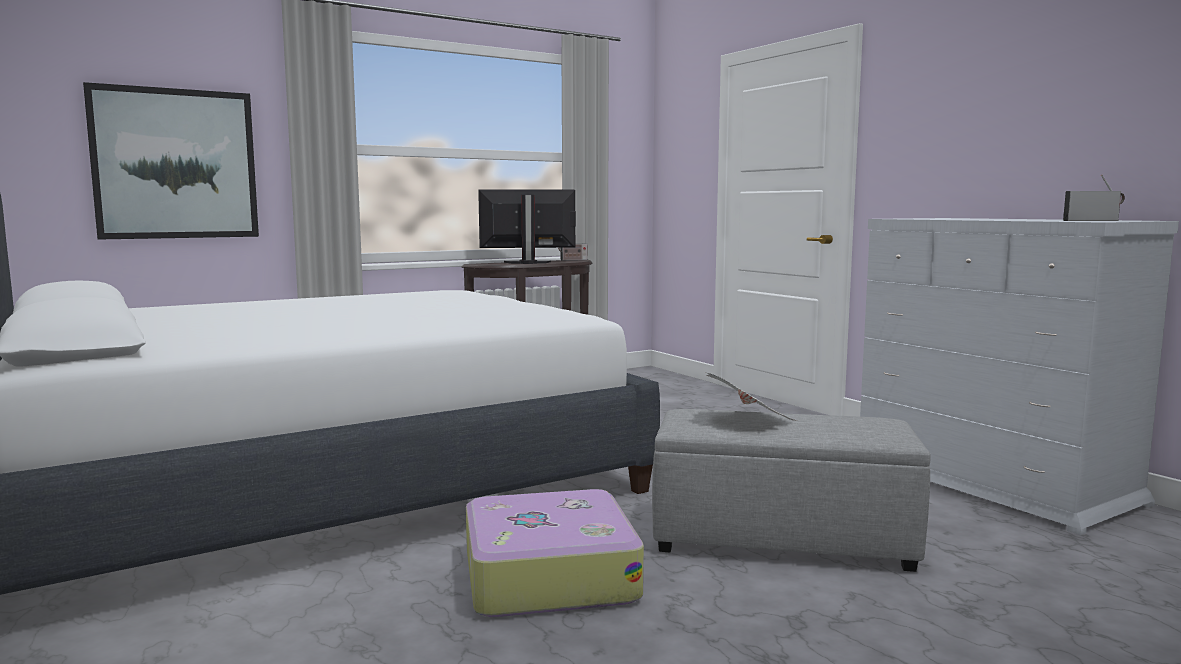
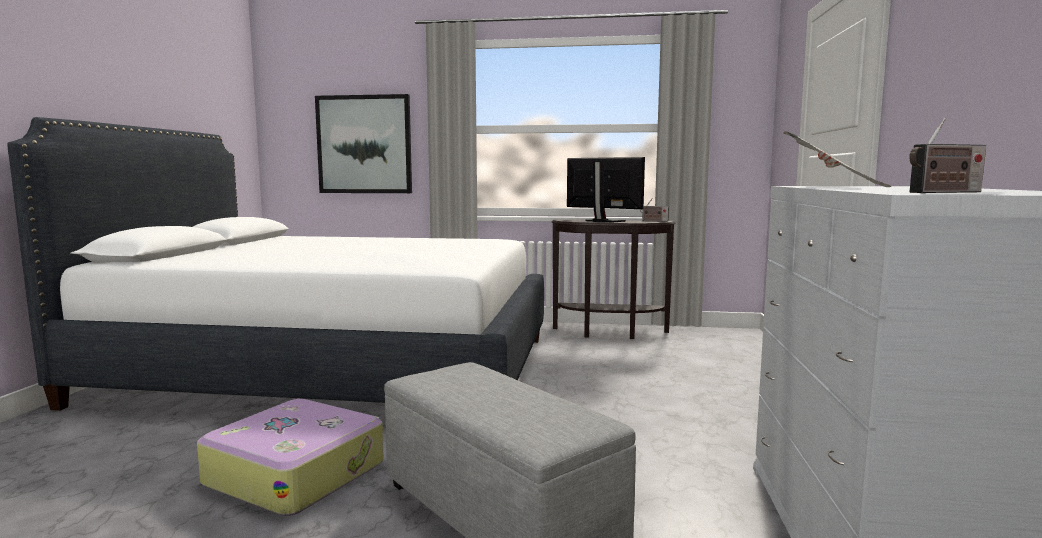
camera: 40 degrees right, 0 degrees up
newspaper [707,373,798,421] -> newspaper moved to [784,131,891,187]
radio [1063,175,1125,221] -> radio turned 120 degrees clockwise [909,118,986,193]

